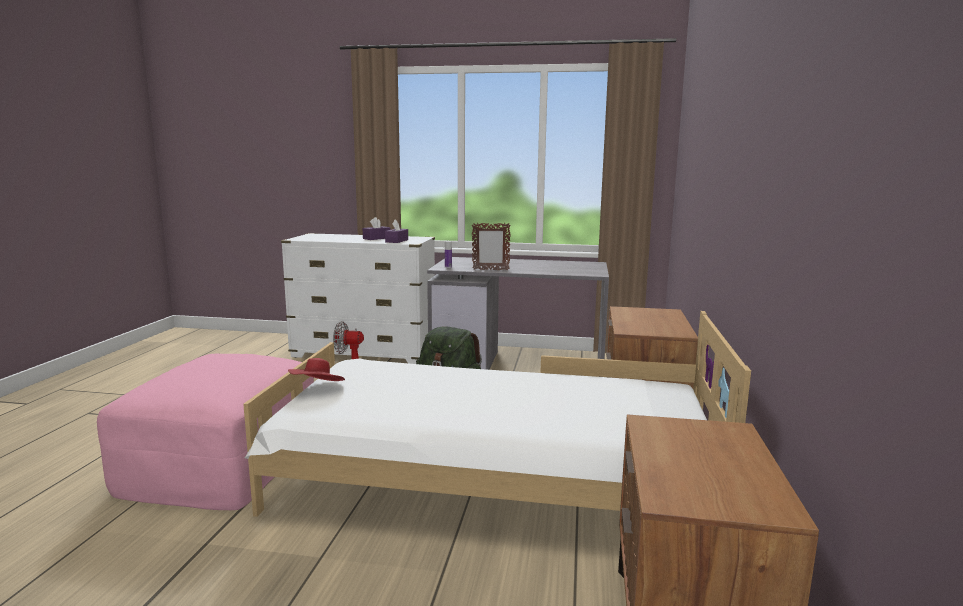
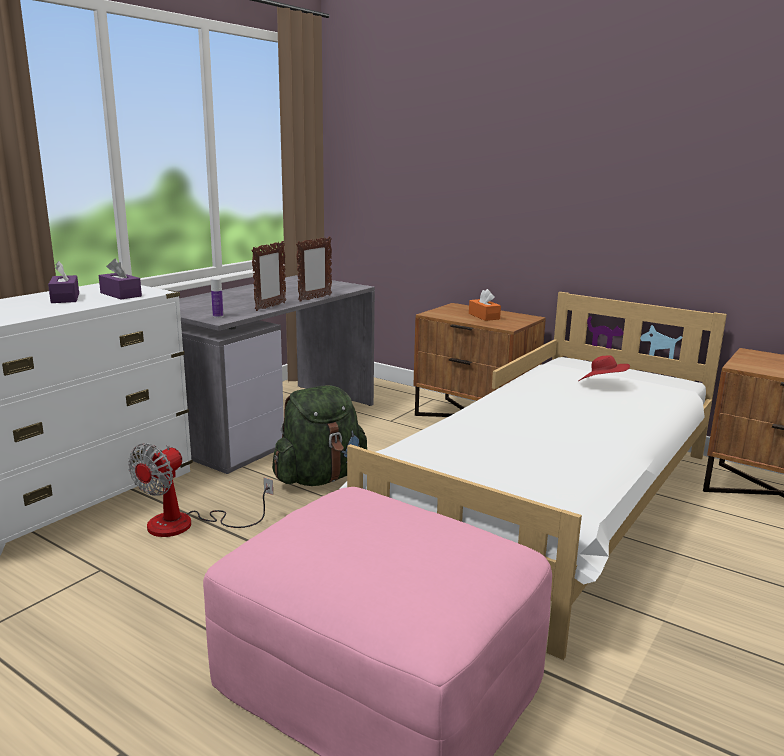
camera: 65 degrees left, 5 degrees up
red hat [288,358,345,381] -> red hat moved to [579,355,630,381]
none -> picture frame [296,237,332,302]
none -> orange tissue box [469,289,501,321]

